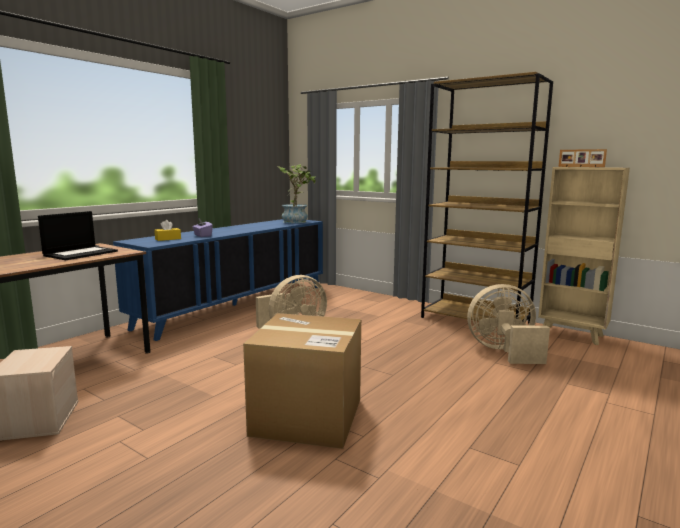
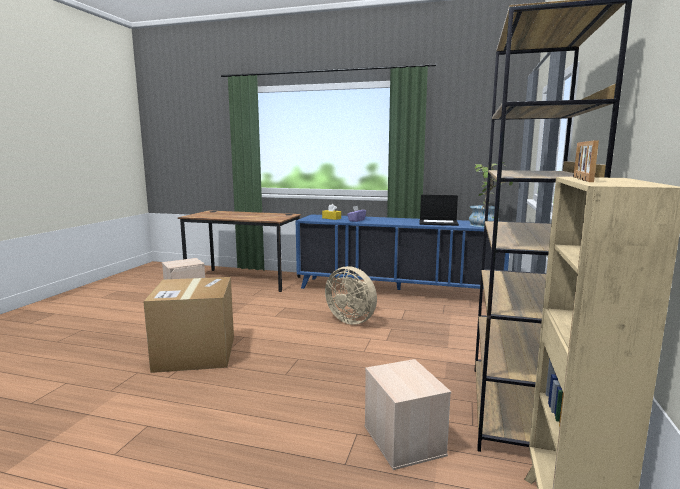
camera: 70 degrees right, 0 degrees up
laptop [38,211,118,260] -> laptop moved to [419,195,459,226]
beige fan [467,284,550,364] -> beige storage box [365,359,451,470]

